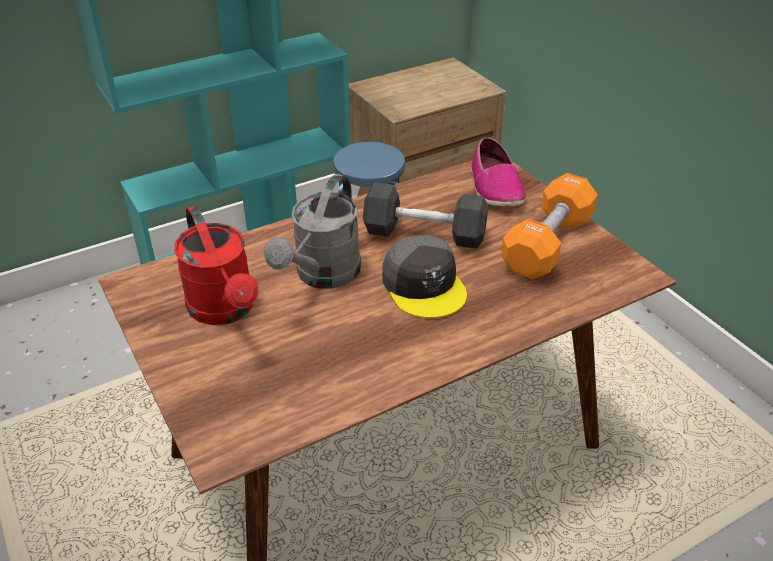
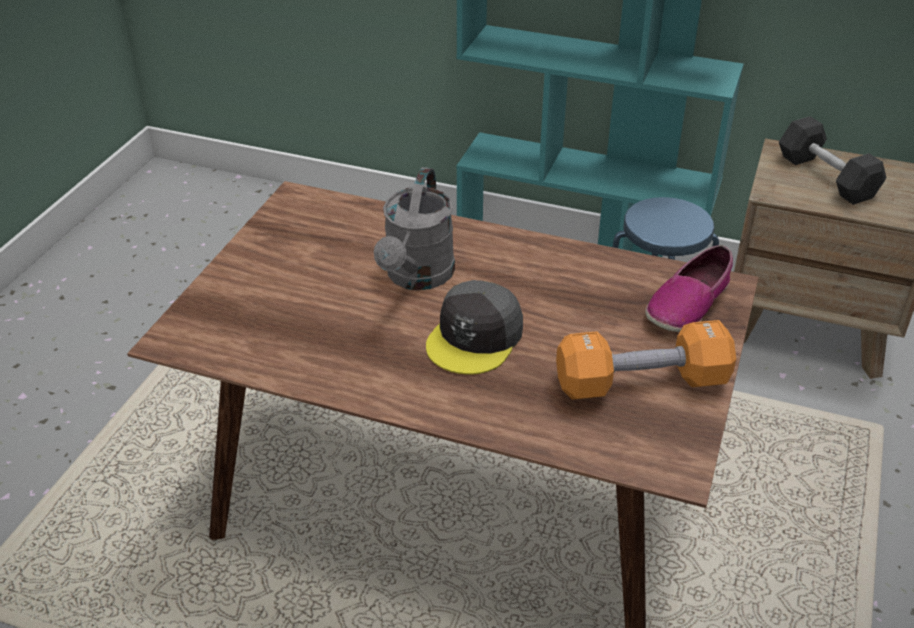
camera: 50 degrees right, 0 degrees up
red watering can [174,206,258,325] -> none
grey watering can [264,174,361,289] -> grey watering can turned 60 degrees counterclockwise [374,167,455,290]
grey dumbbell [363,183,488,249] -> grey dumbbell moved to [779,116,886,205]

